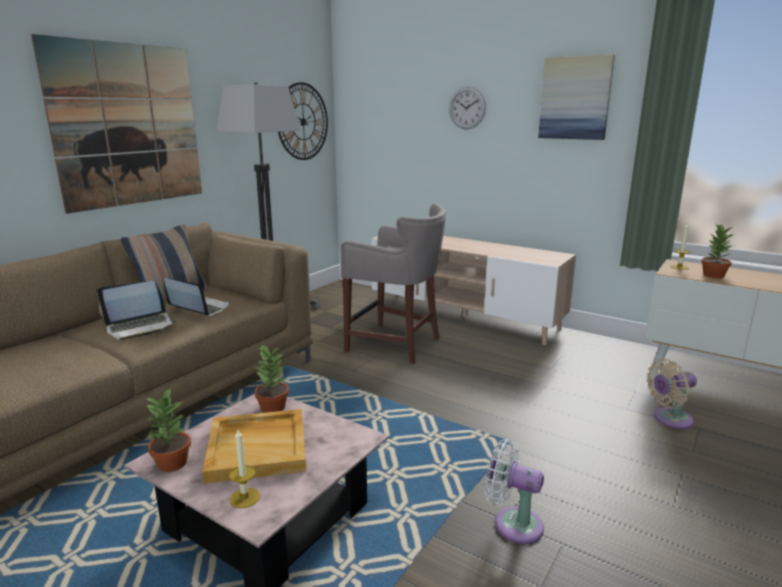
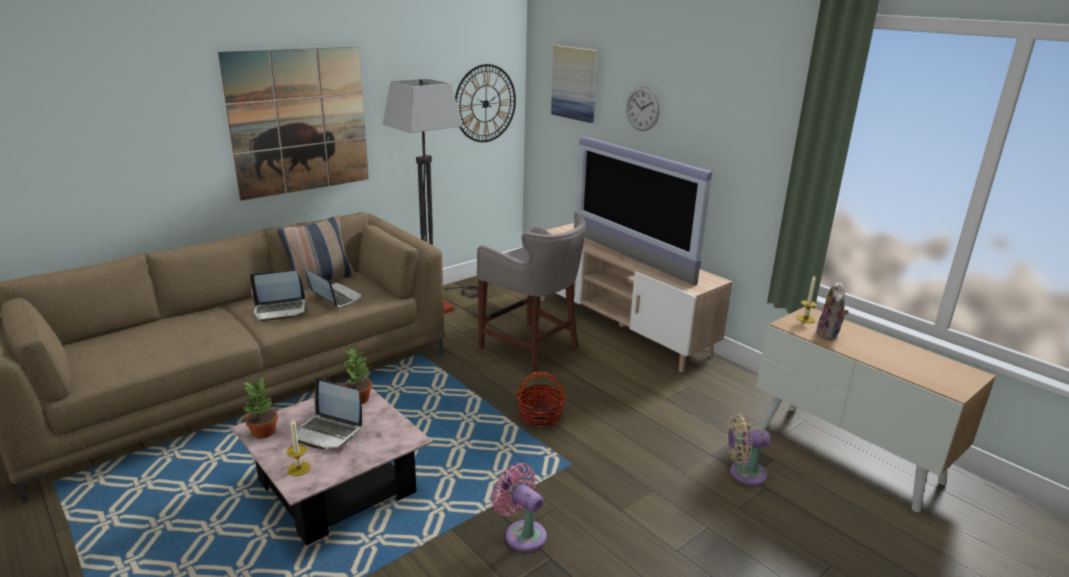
camera: 15 degrees right, 5 degrees up
beige tray [202,409,306,484] -> laptop [297,378,362,449]
white fan [485,439,544,544] -> pink fan [491,463,547,552]
picture [538,55,615,140] -> picture moved to [551,45,598,123]
potted plant [701,224,735,278] -> plush toy [816,281,849,340]
none -> basket [516,372,566,428]
none -> television [574,136,712,286]

